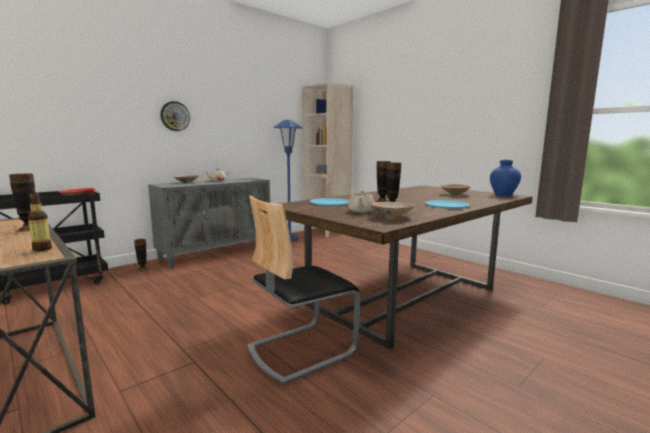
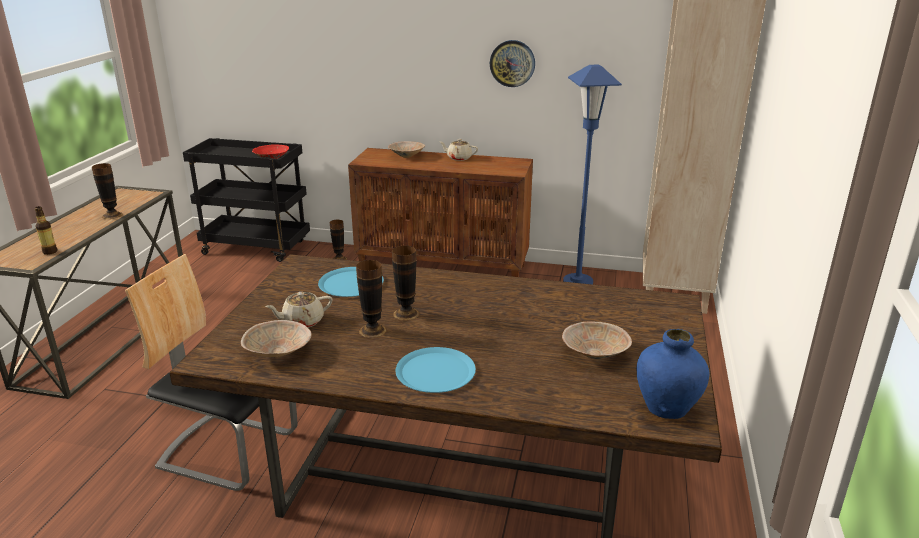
camera: 55 degrees right, 15 degrees up
grey cabinet [148,178,270,269] -> brown cabinet [348,148,533,277]
wall clock [160,101,190,131] -> wall clock moved to [490,40,535,87]

